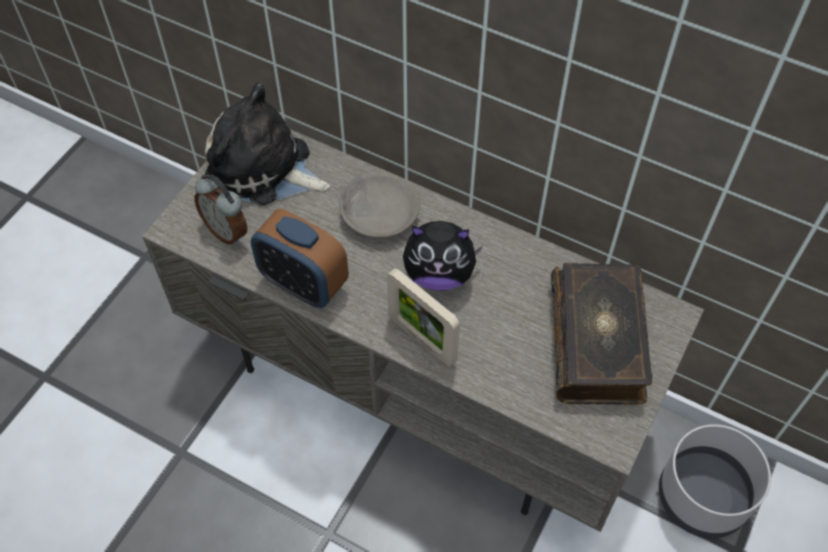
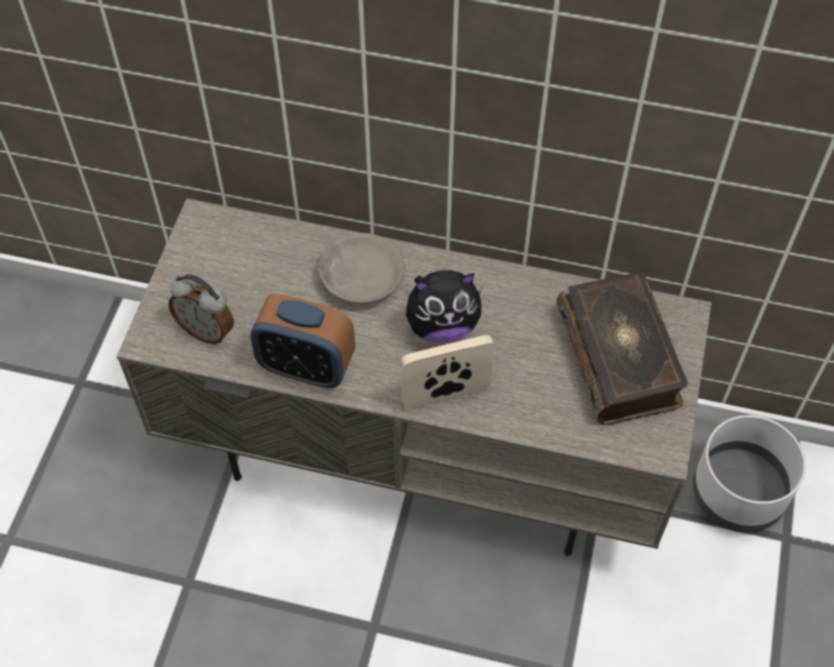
camera: 15 degrees left, 0 degrees up
plush toy [205,83,330,205] -> none
picture frame [387,268,460,367] -> picture frame turned 135 degrees clockwise [401,335,494,409]

